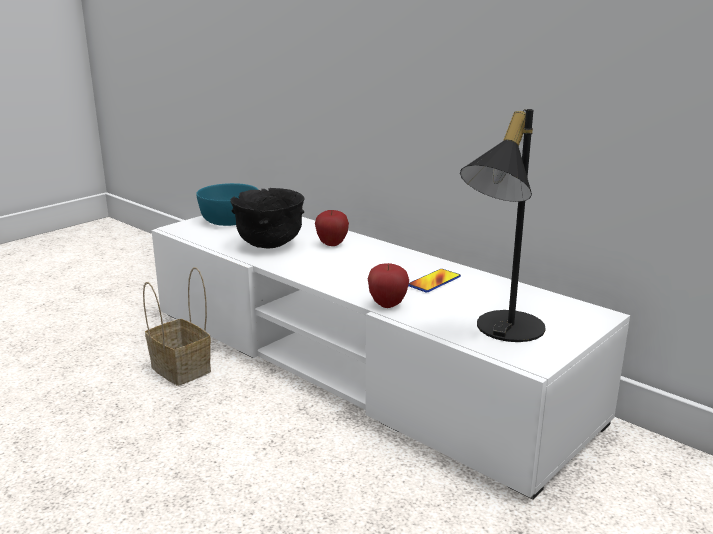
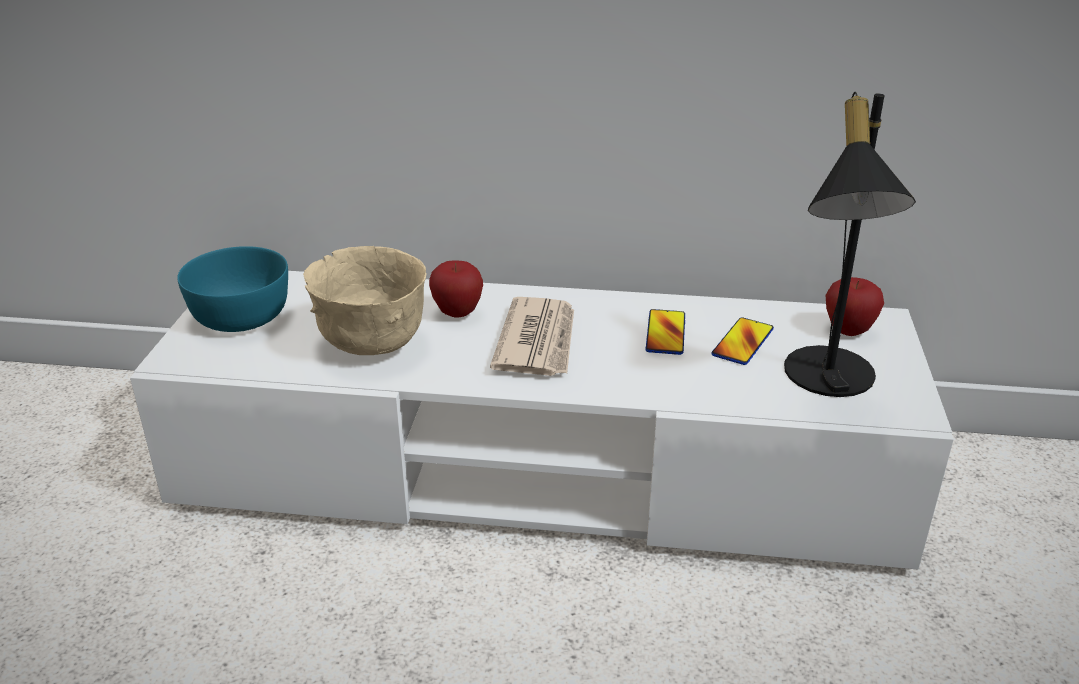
camera: 35 degrees left, 10 degrees up
basket [143,267,211,386] -> none
black bowl [230,188,304,249] -> beige bowl [303,246,426,355]
apple [367,263,409,308] -> apple moved to [825,277,884,336]
none -> newspaper [490,297,574,376]
none -> phone [711,317,774,365]

